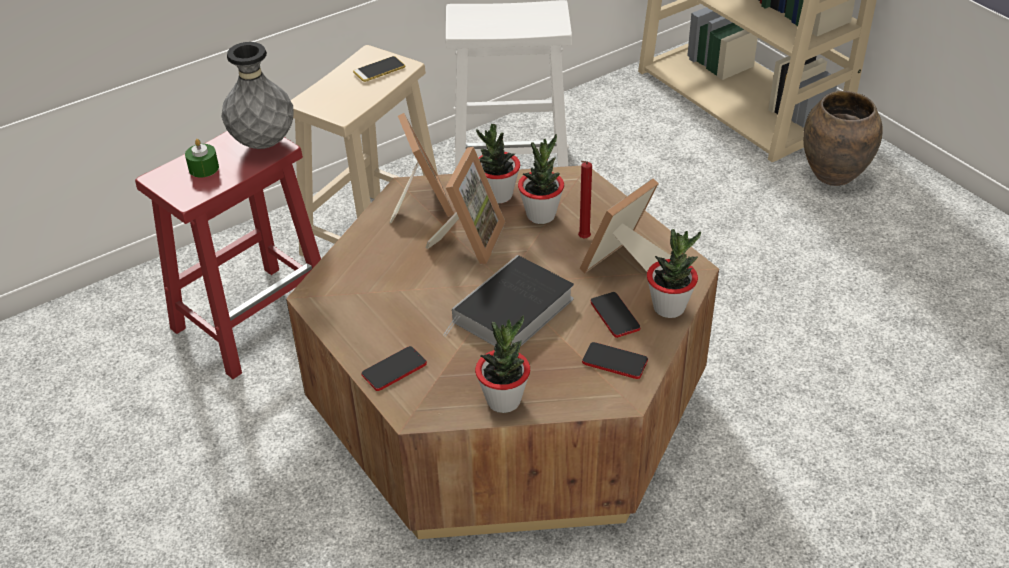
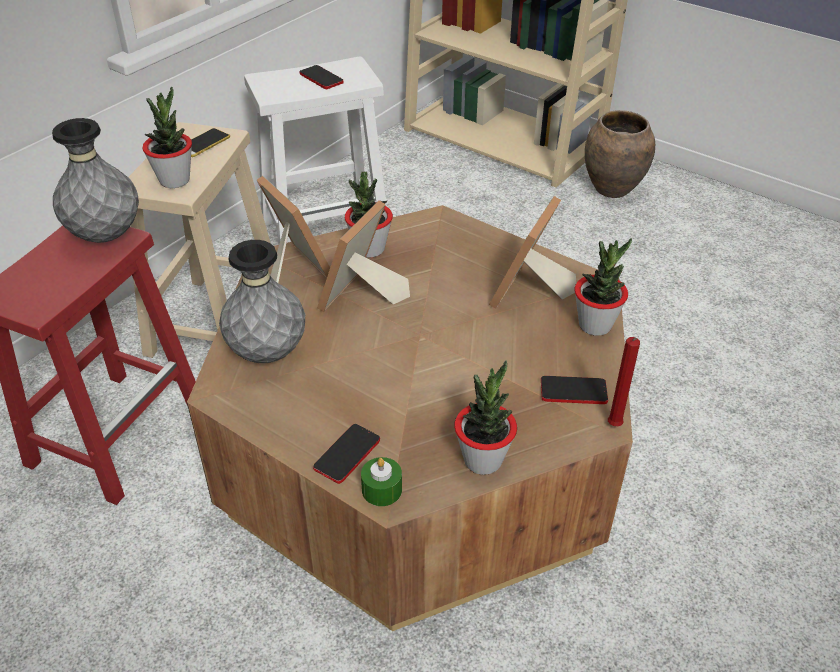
camera: 20 degrees left, 0 degrees up
green candle [185,139,219,177] -> green candle moved to [361,457,402,506]
picture frame [426,147,506,264] -> picture frame turned 150 degrees counterclockwise [317,200,410,312]
book [443,255,574,346] -> none
potted plant [518,134,564,224] -> potted plant moved to [142,86,192,188]
red candle [578,161,592,239] -> red candle moved to [608,337,640,426]
phone [591,292,640,338] -> phone moved to [300,65,344,89]
none -> grey vase [219,240,305,363]

